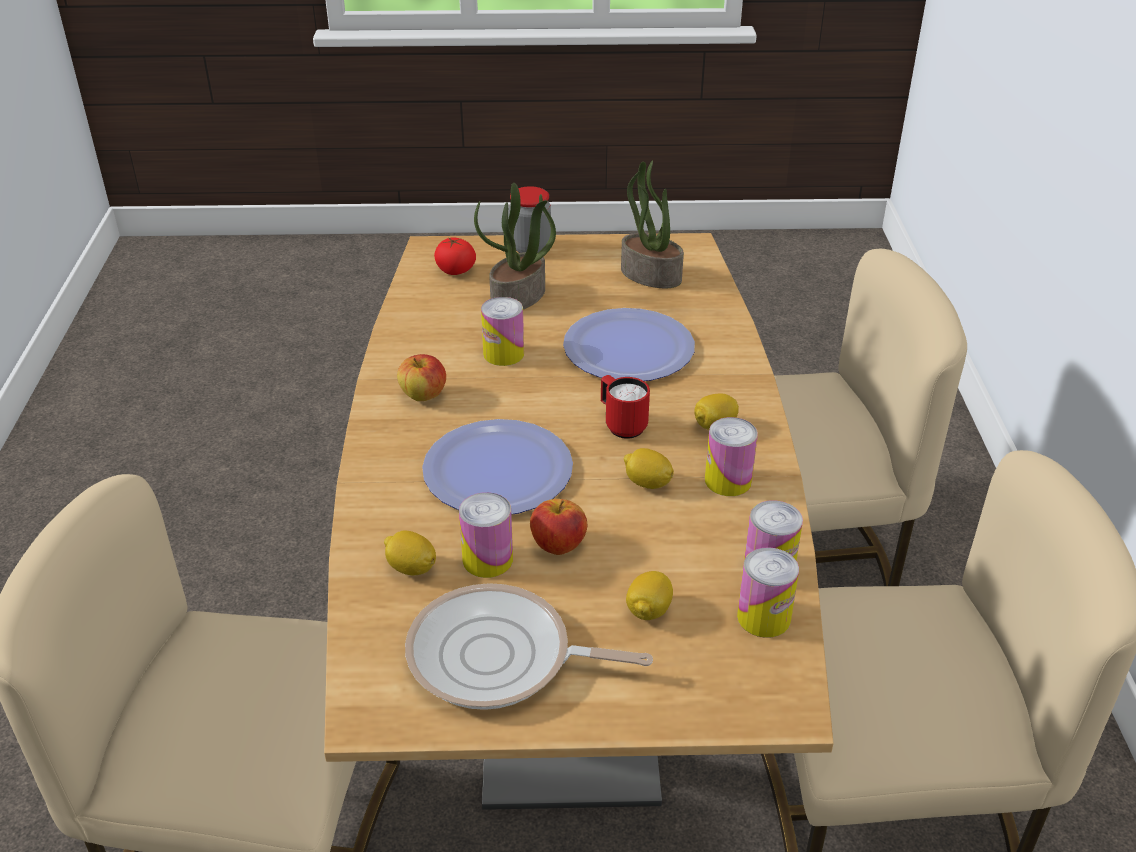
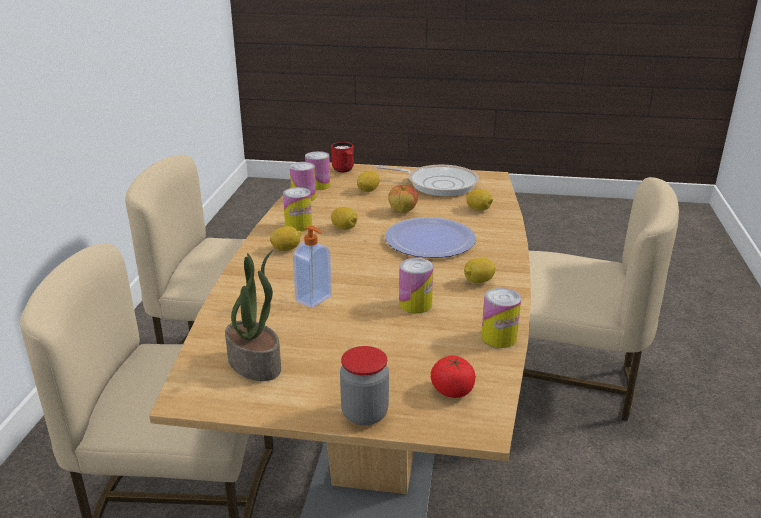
camera: 170 degrees left, 10 degrees down
apple [397,354,446,401] -> lemon [464,258,495,284]
can [459,492,513,578] -> can moved to [481,288,521,348]
potted plant [474,183,556,309] -> none
plate [563,308,695,381] -> soap dispenser [293,226,332,308]
red mug [601,375,650,439] -> red mug moved to [331,142,354,172]

